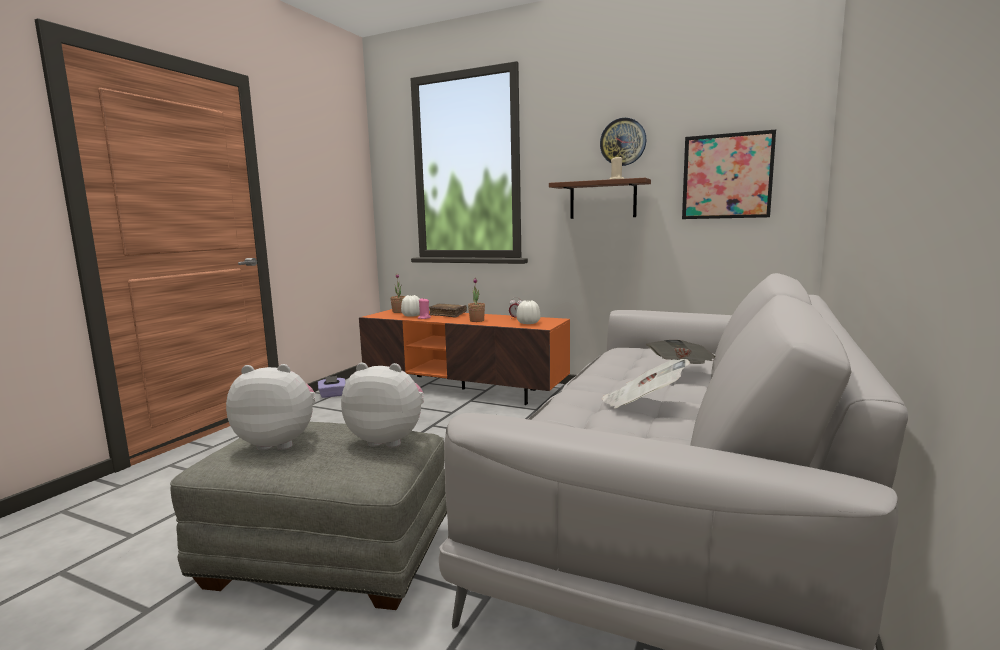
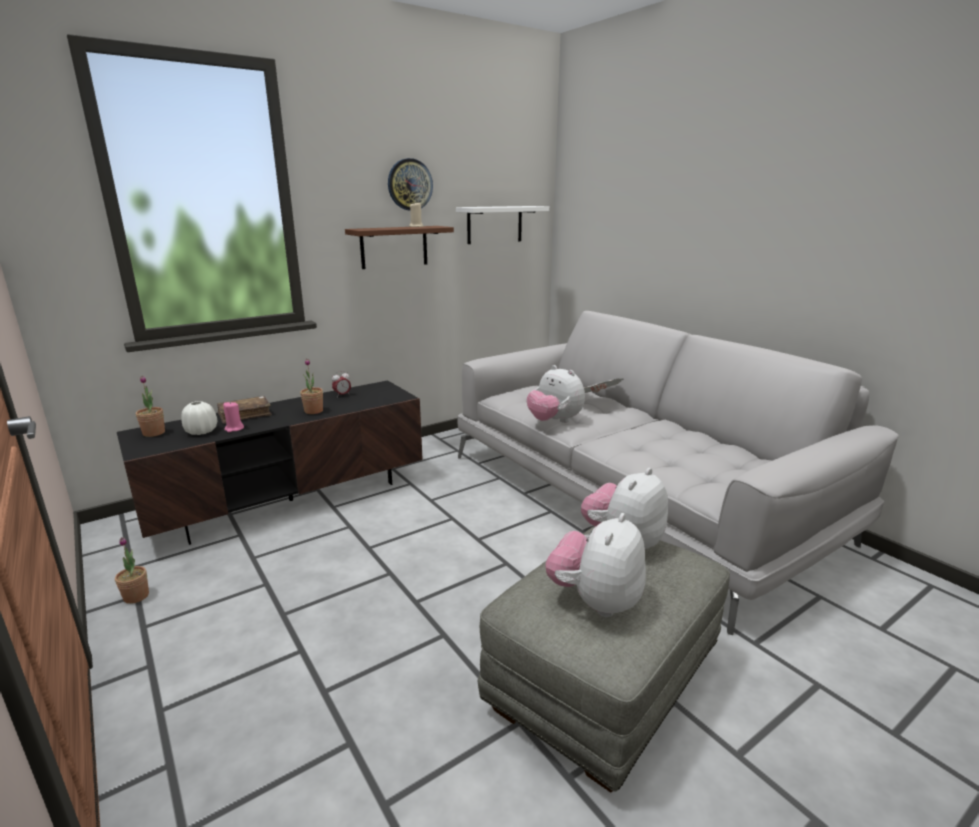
camera: 60 degrees left, 10 degrees up
purple tissue box [318,376,346,398] -> potted plant [115,537,149,604]
orange tv stand [359,309,570,405] -> black tv stand [117,380,423,545]
white vase [516,300,540,324] -> none
newspaper [602,359,690,409] -> none
picture [682,130,776,219] -> white shelf [456,206,549,244]
none -> plush toy [527,365,585,423]

